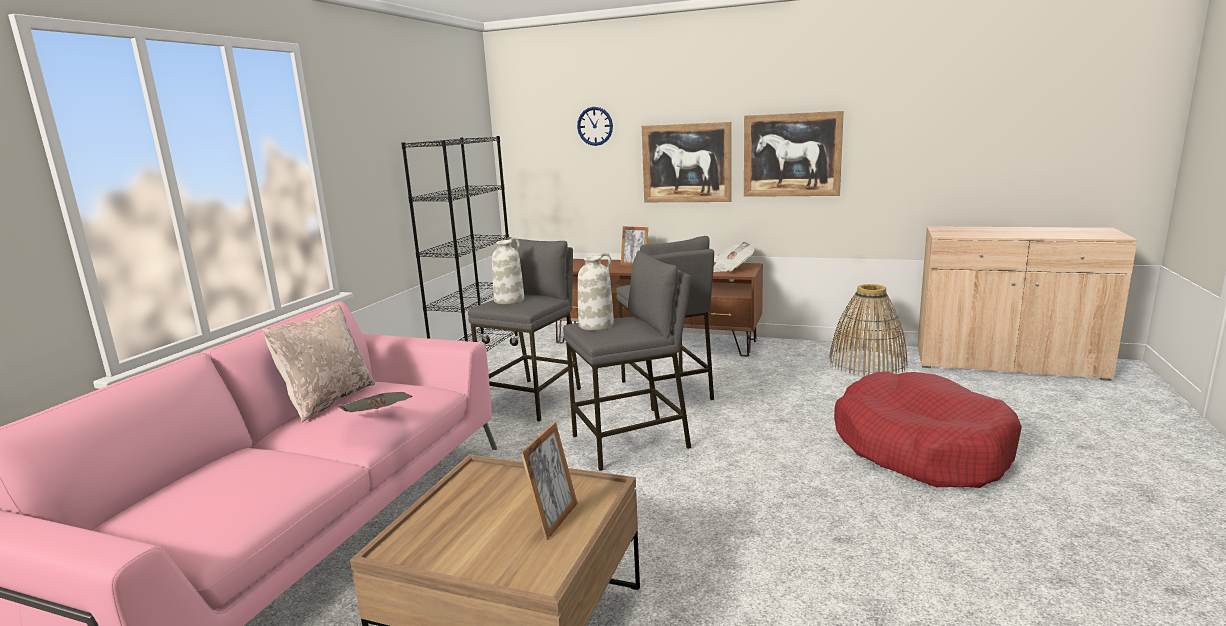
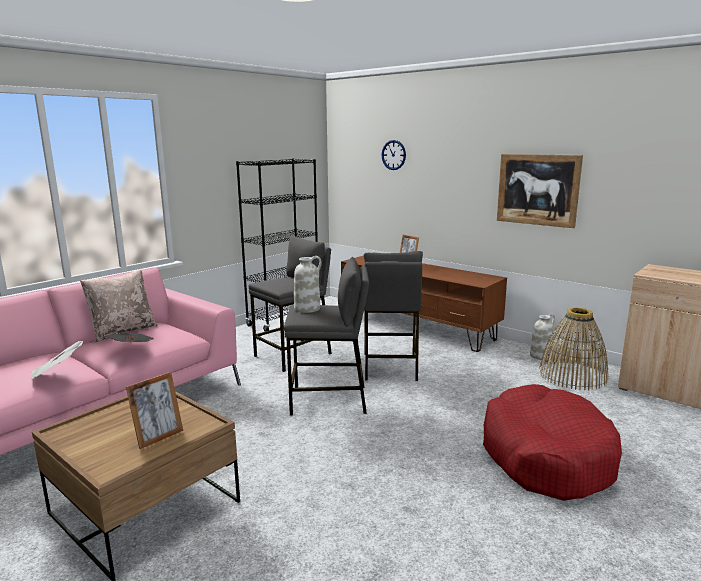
camera: 20 degrees right, 0 degrees up
white vase [492,237,524,304] -> white vase moved to [530,314,555,360]
picture [642,122,731,202] -> none
newspaper [713,242,754,272] -> newspaper moved to [31,341,83,380]

